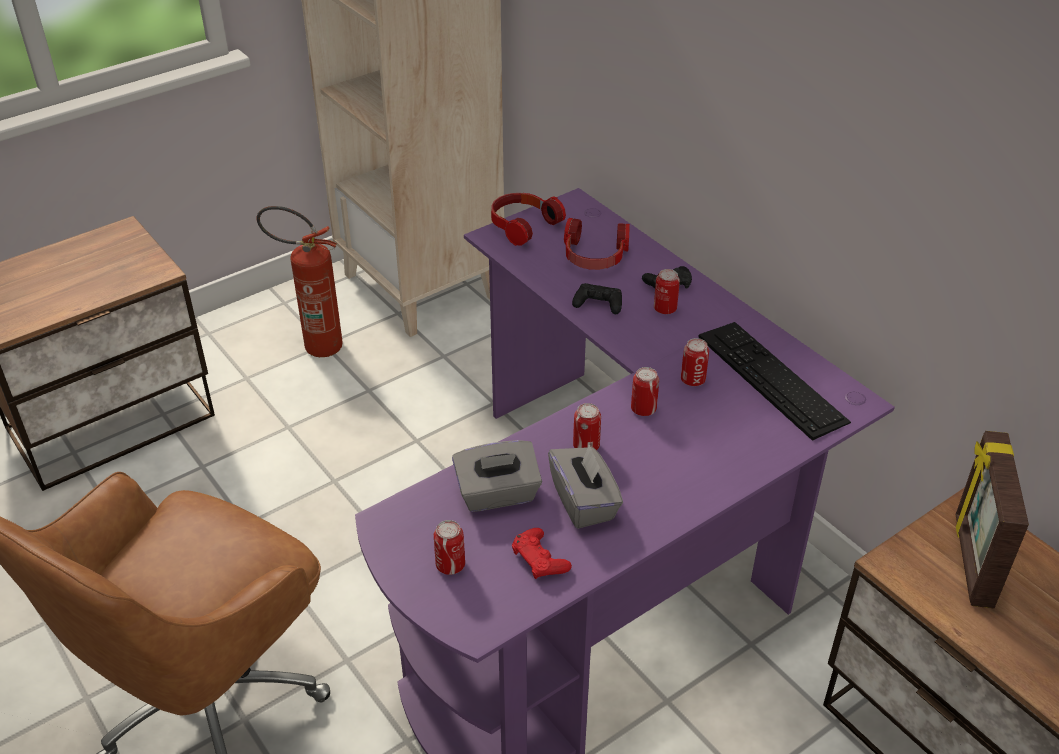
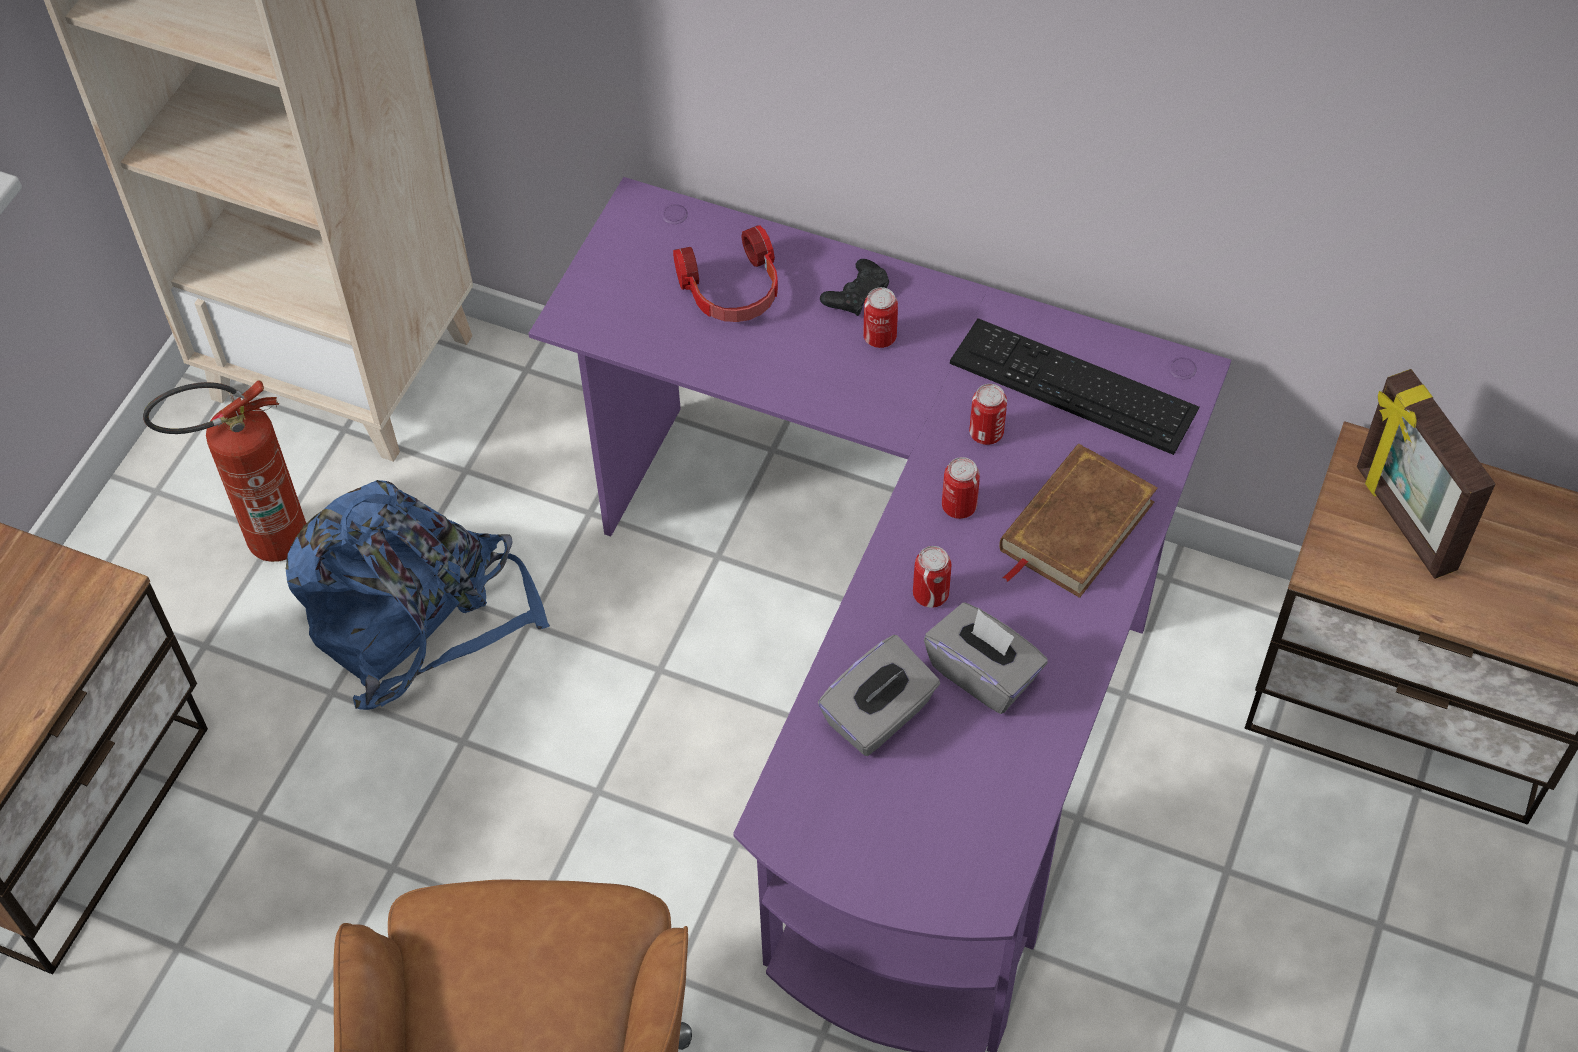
camera: 30 degrees left, 15 degrees up
can [434,520,465,575] -> none
headphones [491,193,566,246] -> none
red game controller [512,528,572,579] -> none
black game controller [572,283,622,314] -> none
none -> blue backpack [286,480,550,710]
none -> brown book [999,444,1158,598]

